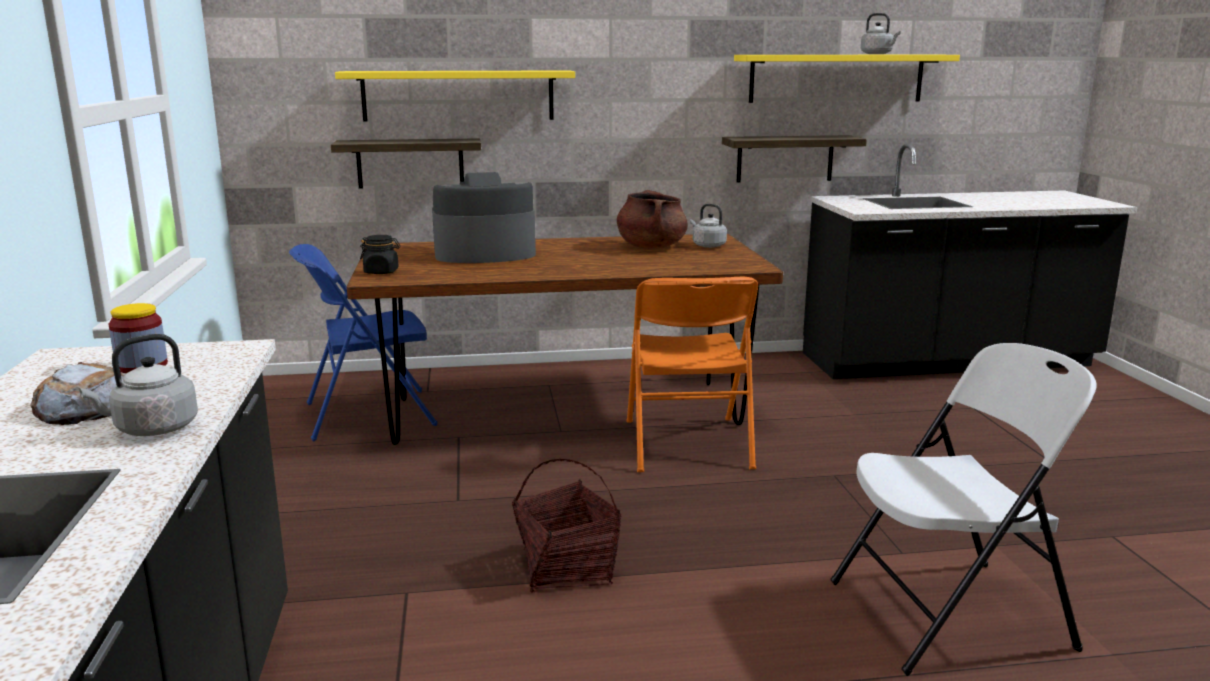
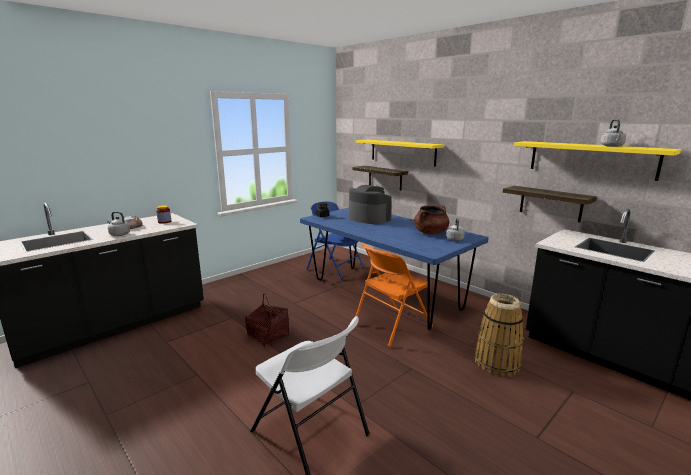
camera: 55 degrees right, 0 degrees up
brown dining table [347,234,783,445] -> blue dining table [300,208,489,330]
none -> basket [474,294,524,376]

